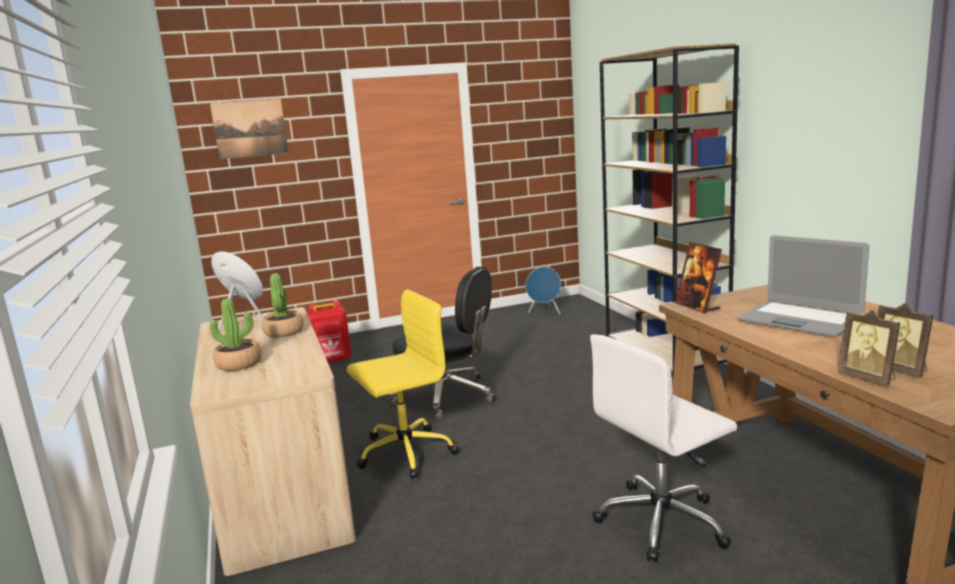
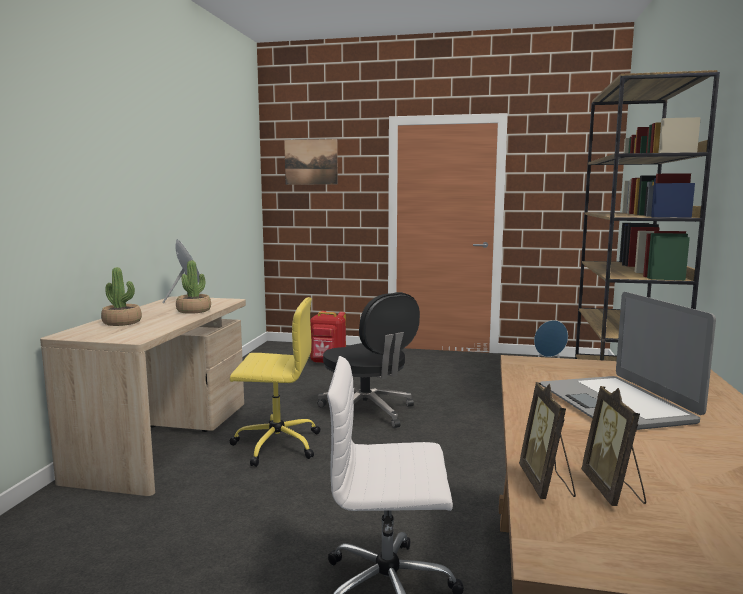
camera: 30 degrees right, 5 degrees down
picture frame [675,242,722,313] -> none

